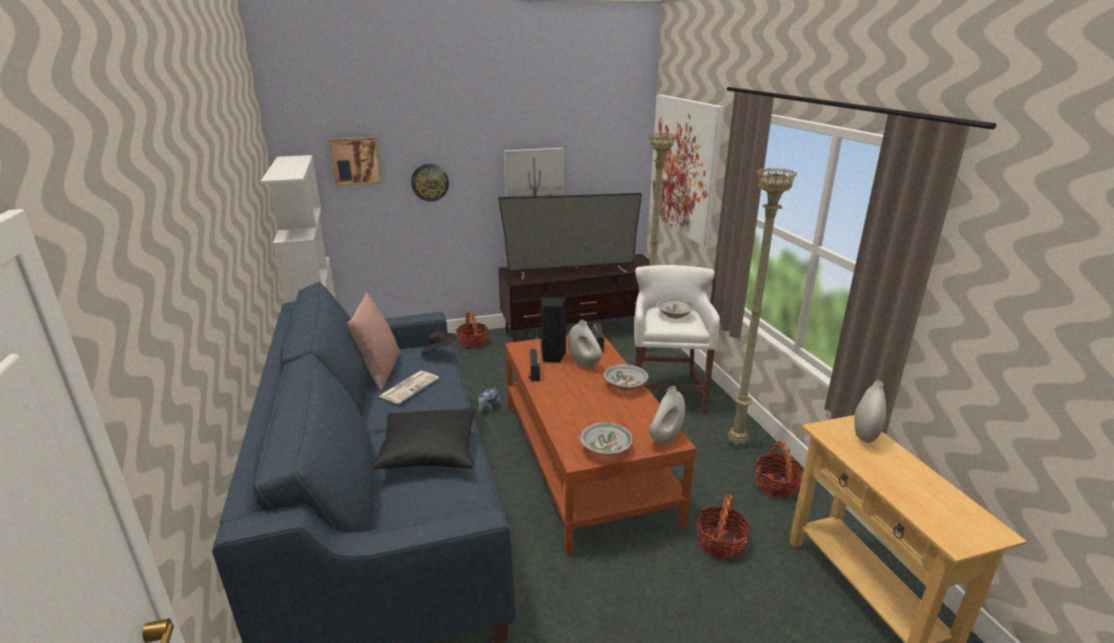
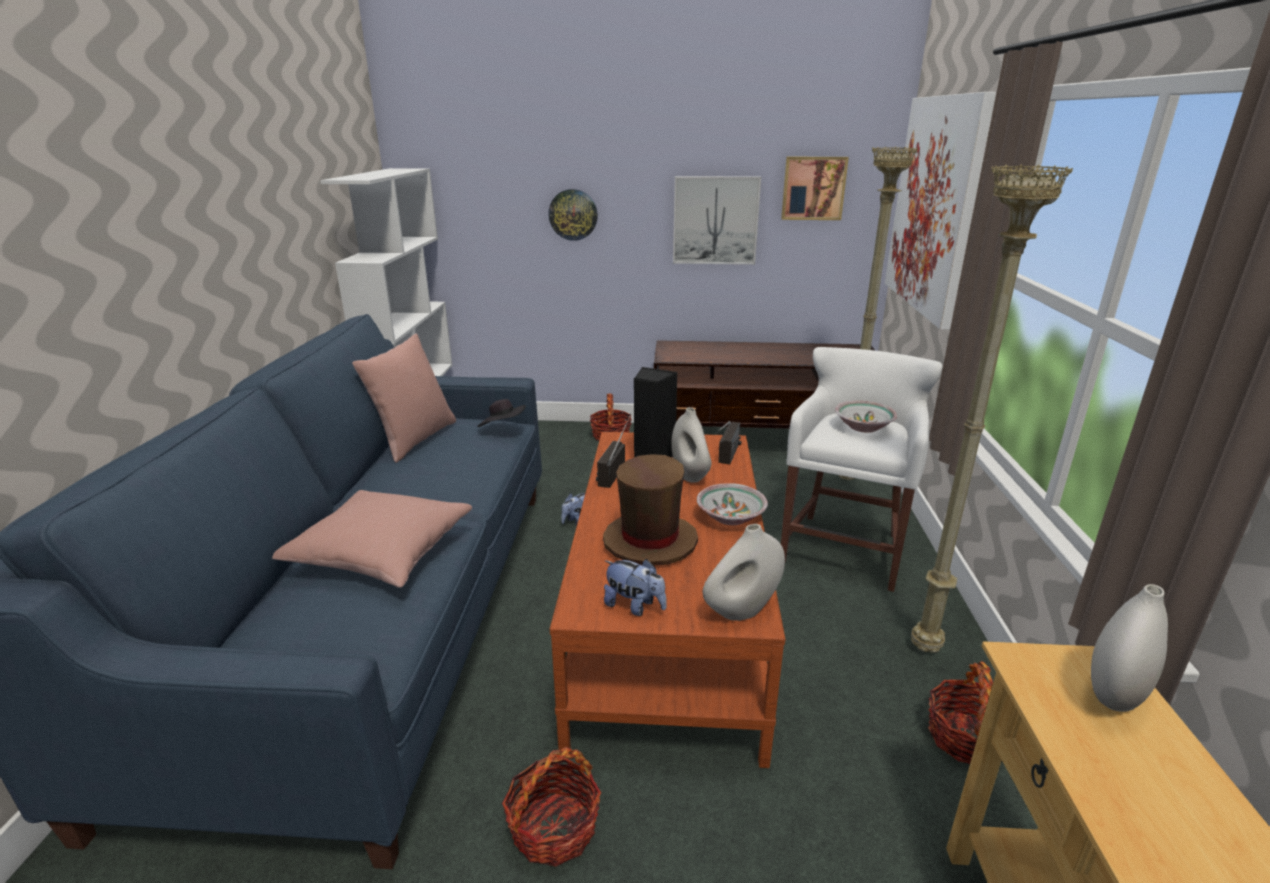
camera: 20 degrees right, 0 degrees up
picture [329,137,382,186] -> picture moved to [781,157,849,220]
black pillow [372,408,476,469] -> pink pillow [272,490,472,588]
newspaper [378,371,439,404] -> none
television [498,193,642,281] -> none
bowl [580,422,633,457] -> plush toy [604,559,667,616]
basket [696,494,752,560] -> basket moved to [502,747,601,867]
none -> brown hat [603,454,698,565]

